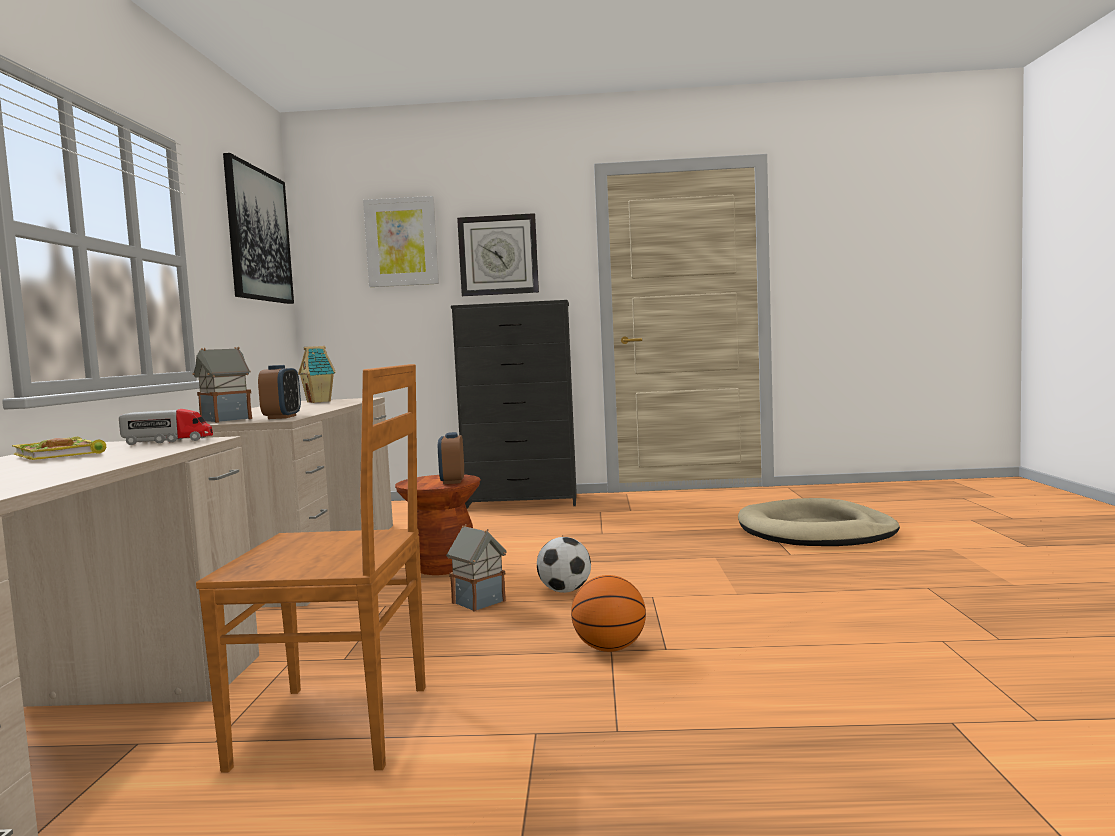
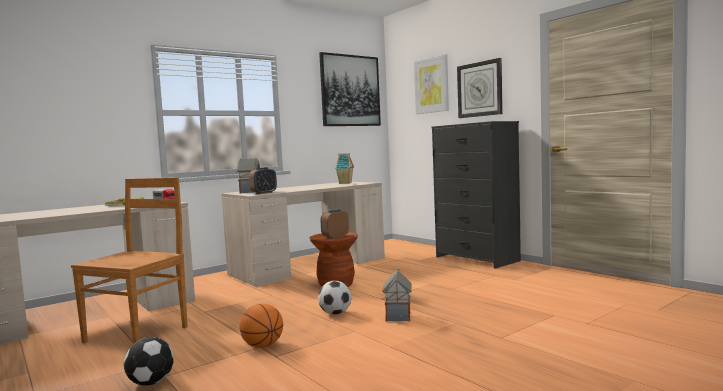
camera: 50 degrees right, 0 degrees up
brown chair [196,364,426,772] -> brown chair turned 120 degrees counterclockwise [71,177,188,344]
toy house [446,524,507,612] -> toy house moved to [382,269,412,322]
beige dog bed [738,498,900,546] -> none
none -> football [124,337,174,386]

